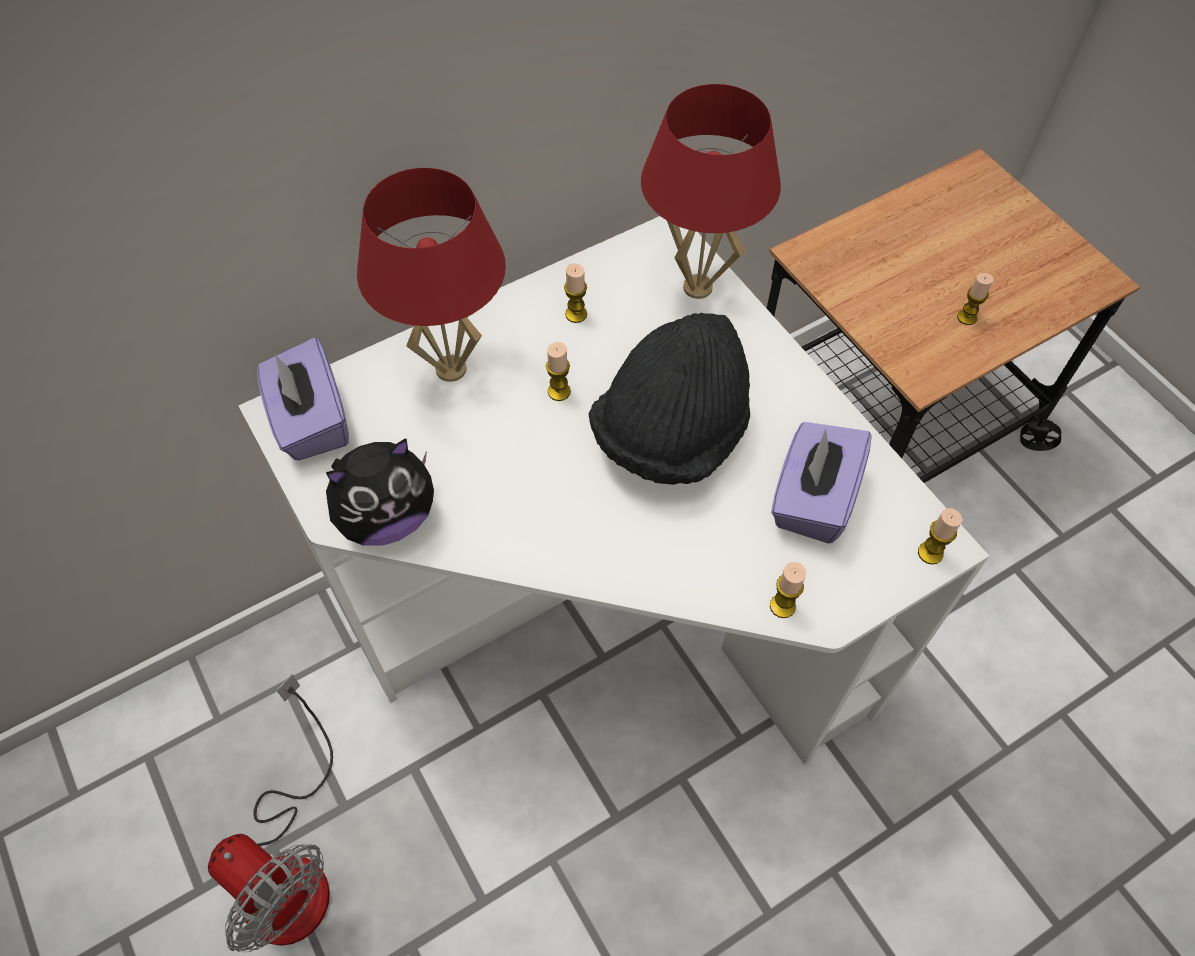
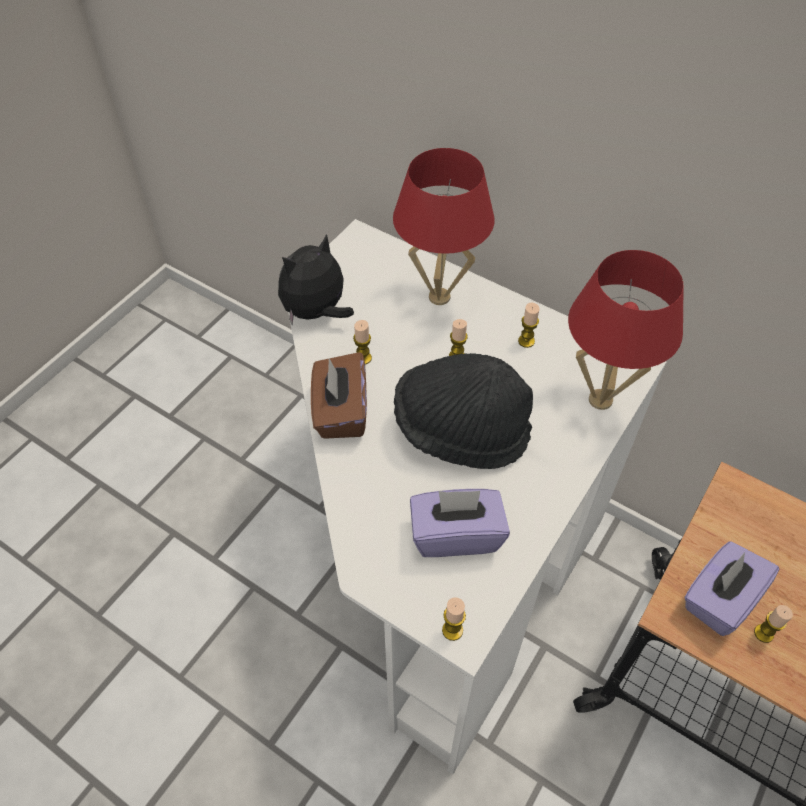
camera: 65 degrees right, 5 degrees down
fan [208,674,333,952] -> none
purple tissue box [257,338,349,460] -> purple tissue box moved to [684,541,779,636]
plush toy [326,439,434,546] -> plush toy turned 105 degrees clockwise [278,234,354,326]
candle [770,562,806,618] -> candle moved to [353,320,372,365]
none -> brown tissue box [311,352,367,439]

